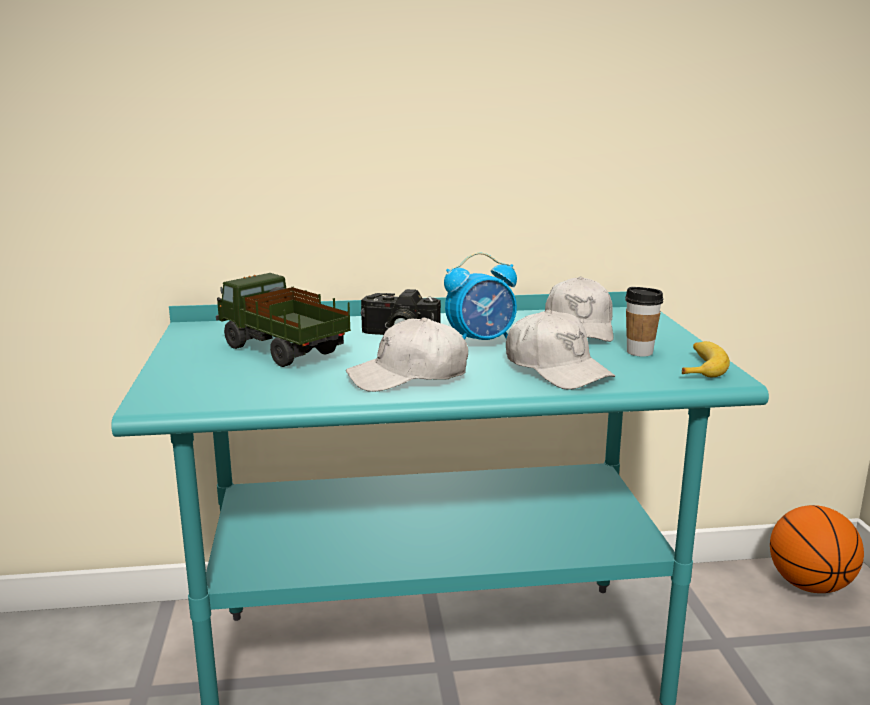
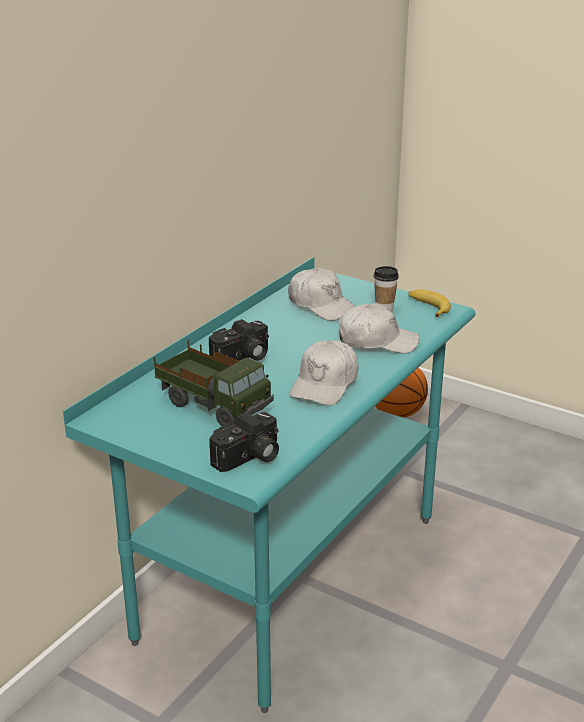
camera: 50 degrees left, 10 degrees up
toy truck [216,273,351,367] -> toy truck turned 135 degrees counterclockwise [154,339,274,427]
alarm clock [444,252,517,340] -> none
none -> camera [209,412,279,472]

